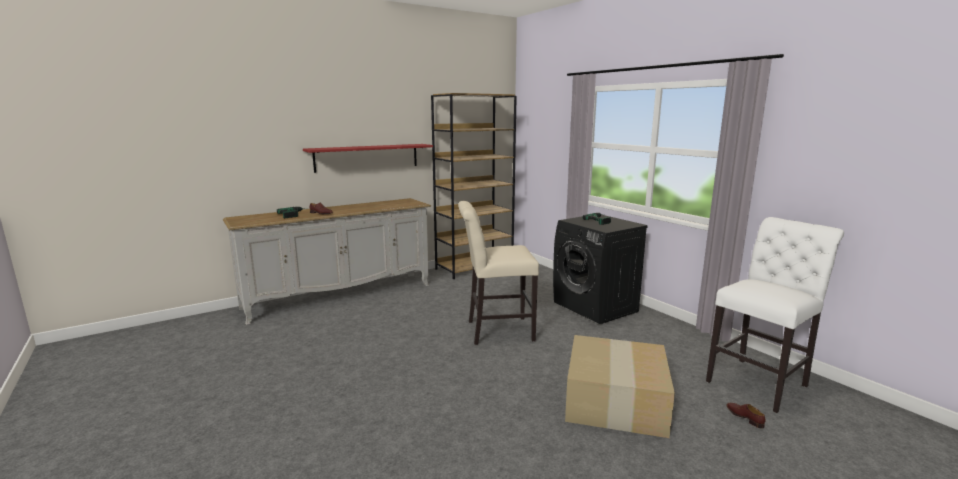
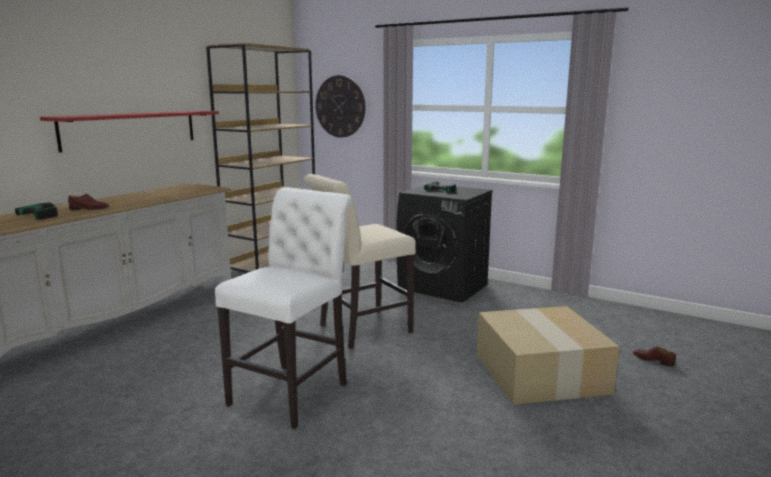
camera: 25 degrees left, 0 degrees up
white stool [706,217,844,413] -> white stool moved to [215,187,352,429]
none -> wall clock [315,75,365,138]

